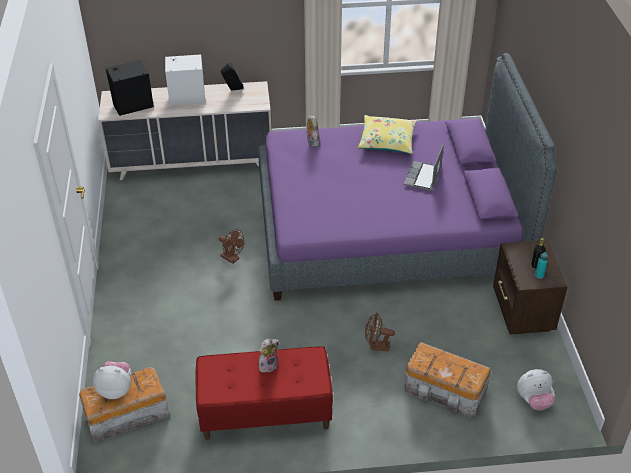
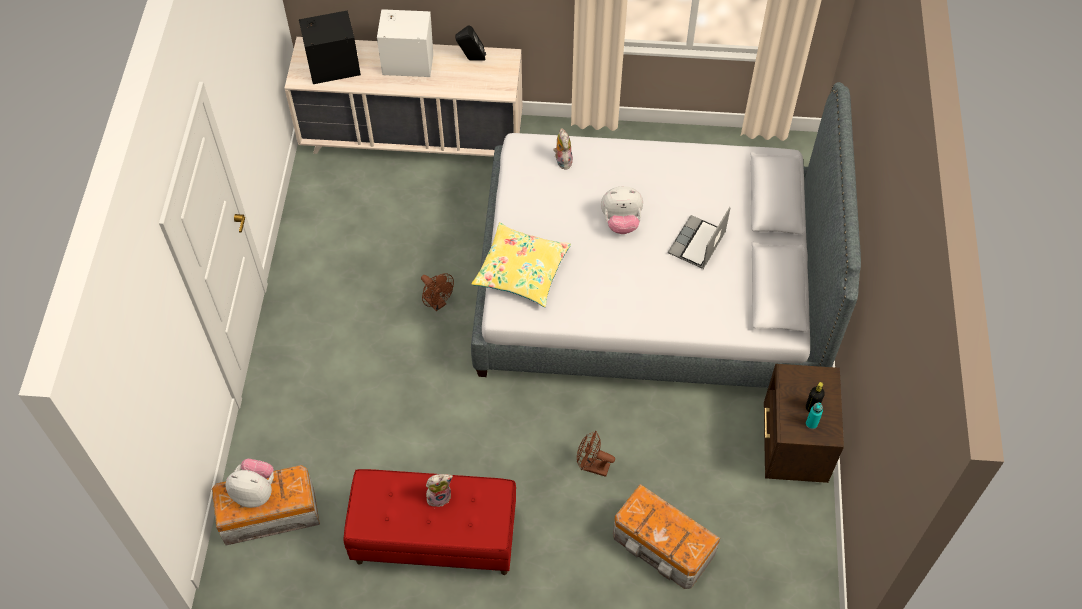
camera: 10 degrees right, 15 degrees up
purple bed [258,53,557,301] -> grey bed [471,82,861,388]
yellow pillow [358,115,417,154] -> yellow pillow moved to [472,222,571,307]
plush toy [517,369,555,411] -> plush toy moved to [601,186,643,234]

